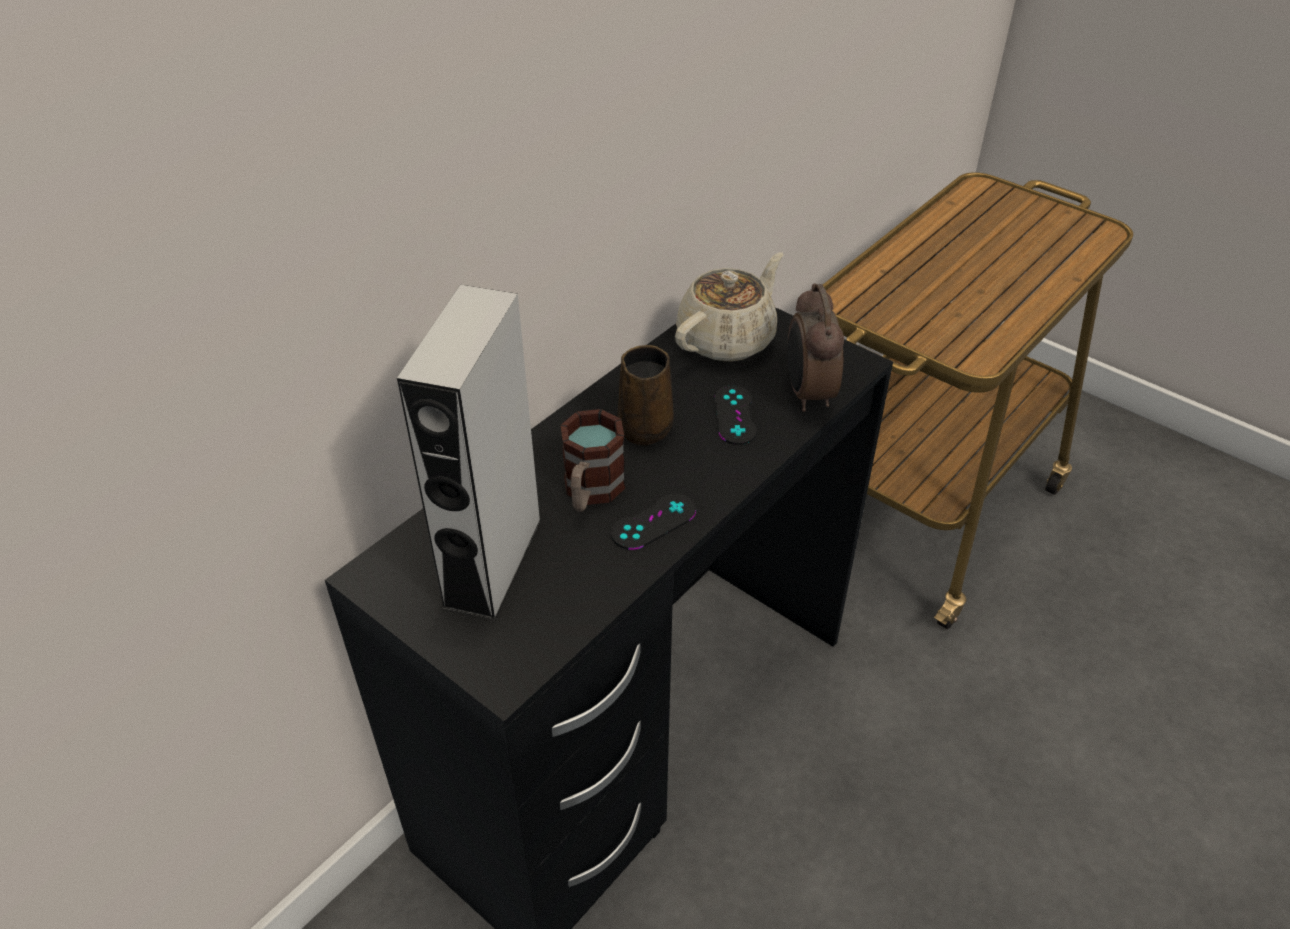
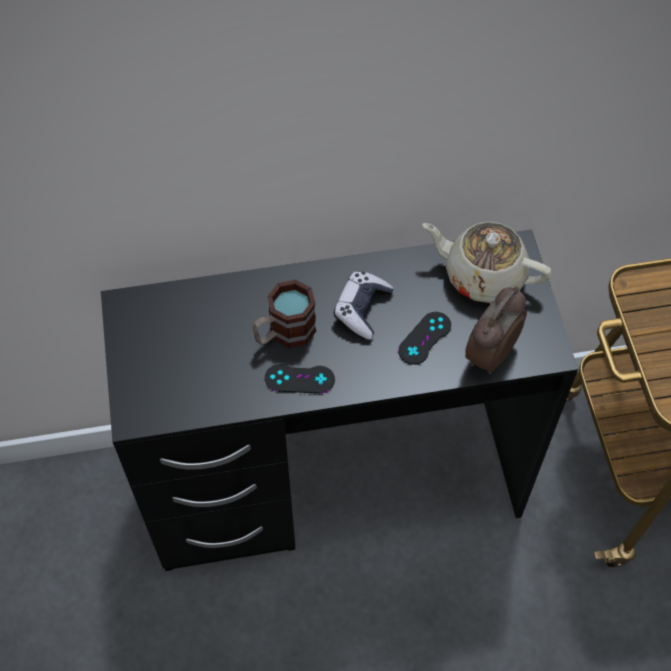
camera: 40 degrees right, 15 degrees up
grey speaker [397,285,542,621] -> none
brown mug [617,345,674,445] -> game controller [334,272,394,340]
beige teapot [675,253,783,362] -> beige teapot turned 150 degrees counterclockwise [422,221,552,303]

